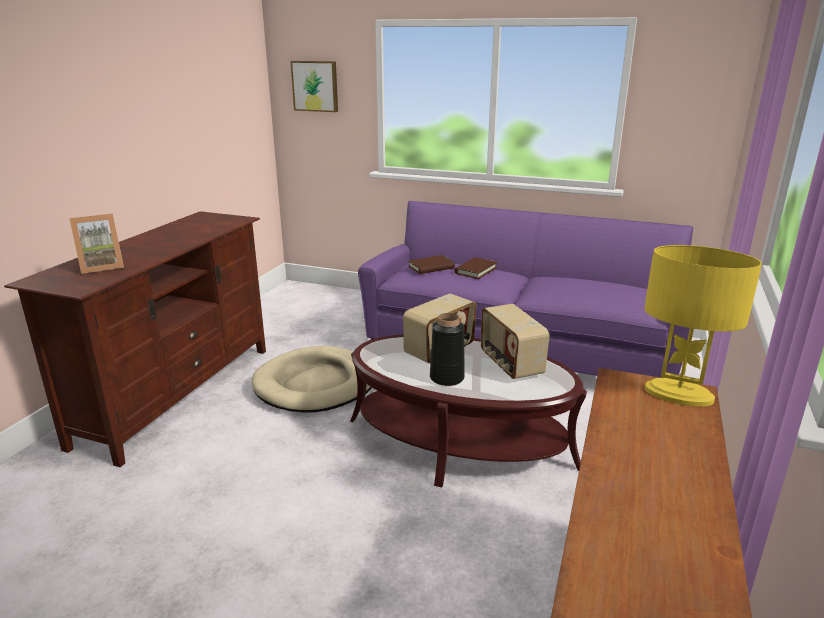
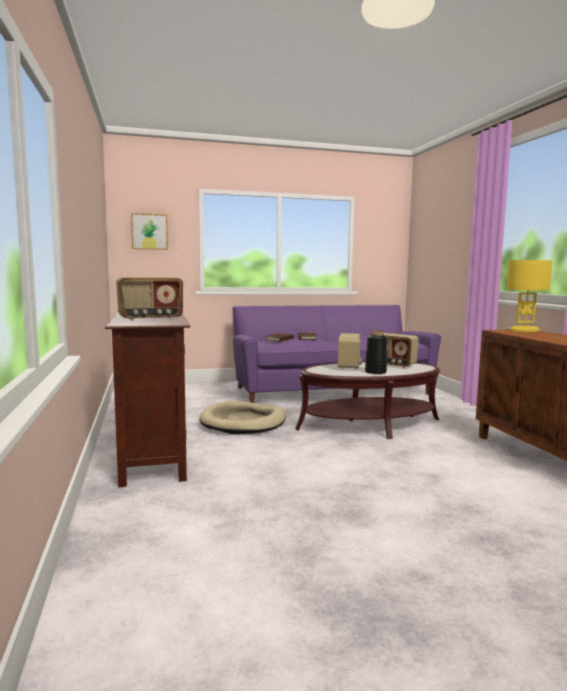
camera: 35 degrees left, 15 degrees down
picture frame [69,214,124,274] -> radio [116,277,183,321]

